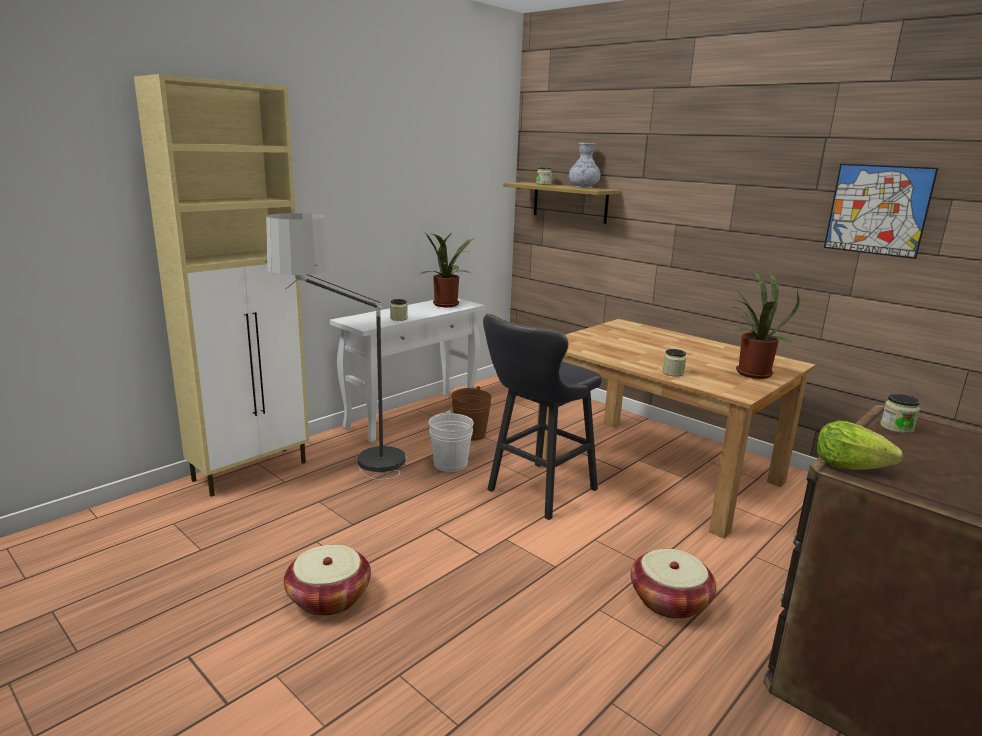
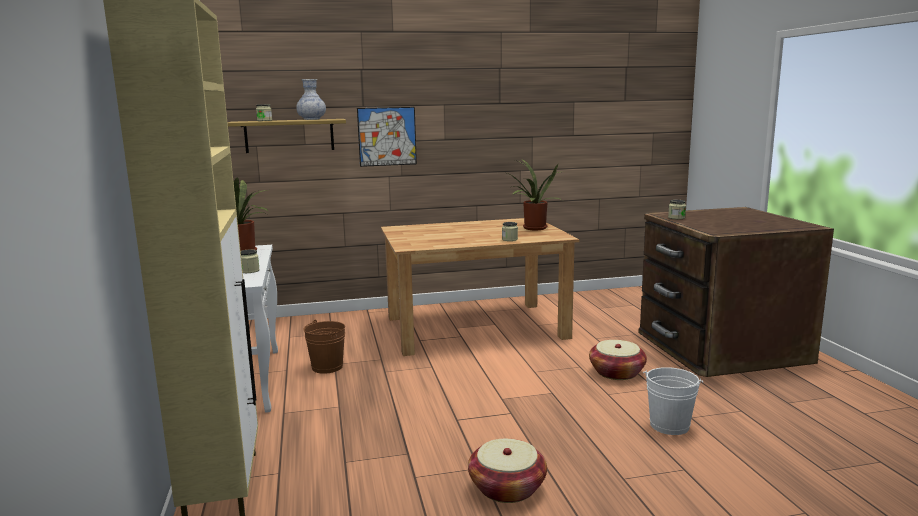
camera: 55 degrees left, 5 degrees down
floor lamp [265,213,407,480] -> none
white bucket [429,410,474,472] -> white bucket moved to [643,367,703,435]
black stool [483,314,602,520] -> none
lettuce [817,420,903,470] -> none
picture [824,164,938,259] -> picture moved to [357,107,417,167]

